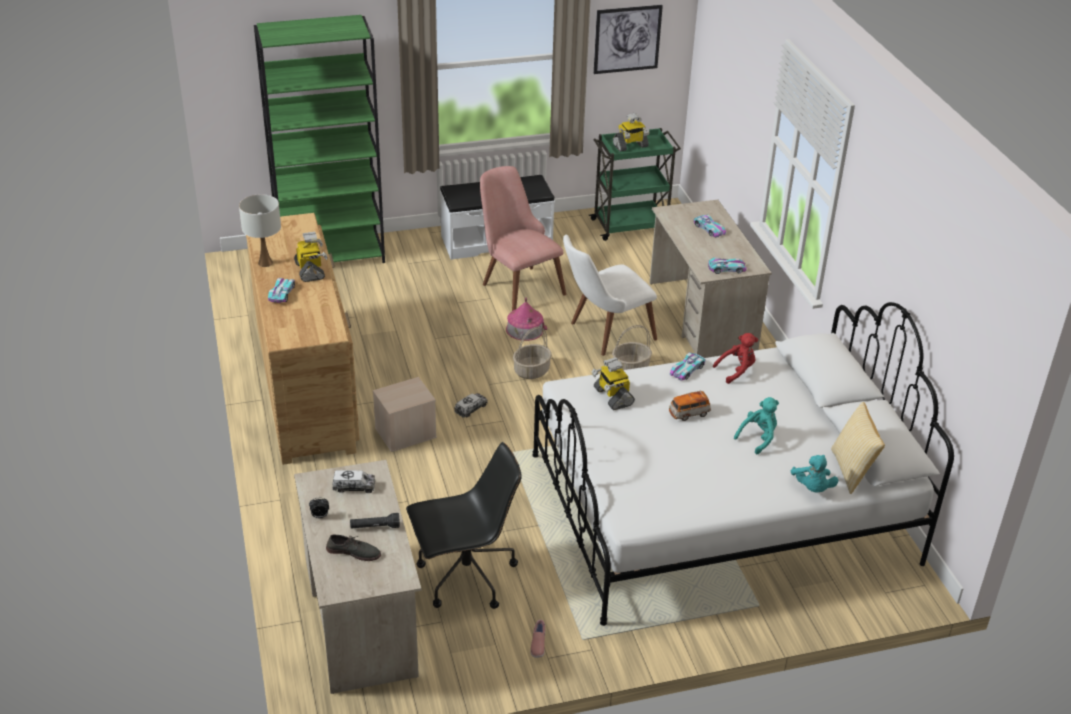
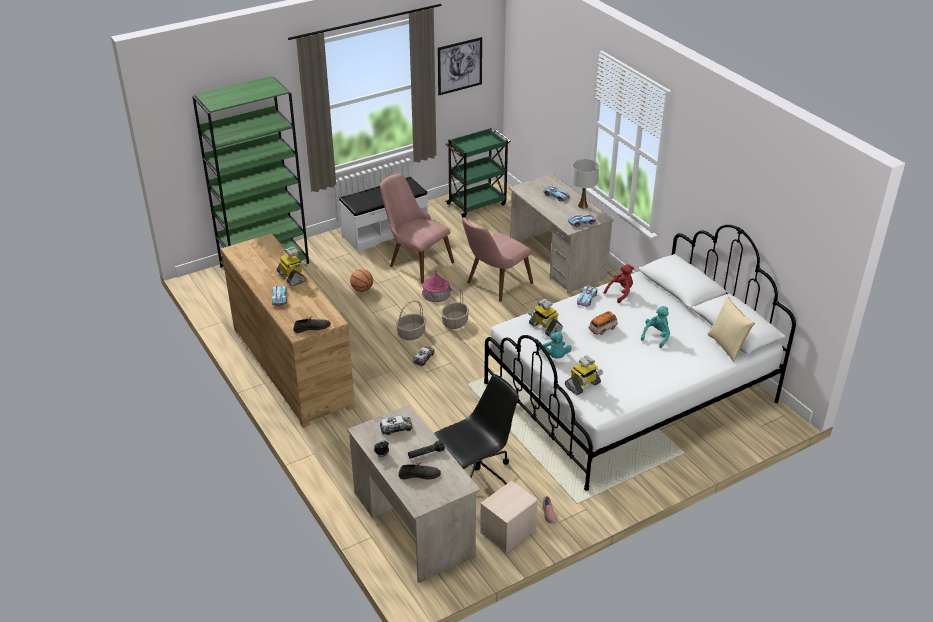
camera: 15 degrees left, 0 degrees up
white table lamp [239,194,281,267] -> white table lamp moved to [572,159,599,209]
beige storage box [373,377,437,452] -> beige storage box moved to [480,481,538,553]
white chair [563,235,657,356] -> pink chair [462,217,533,302]
basket [612,325,652,370] -> basket moved to [396,301,426,340]
toy robot [613,113,650,152] -> toy robot moved to [565,356,603,395]
turquoise plush toy [791,455,838,493] -> turquoise plush toy moved to [539,331,572,359]
none -> grey shoe [293,317,331,333]
none -> basketball [350,269,373,292]

